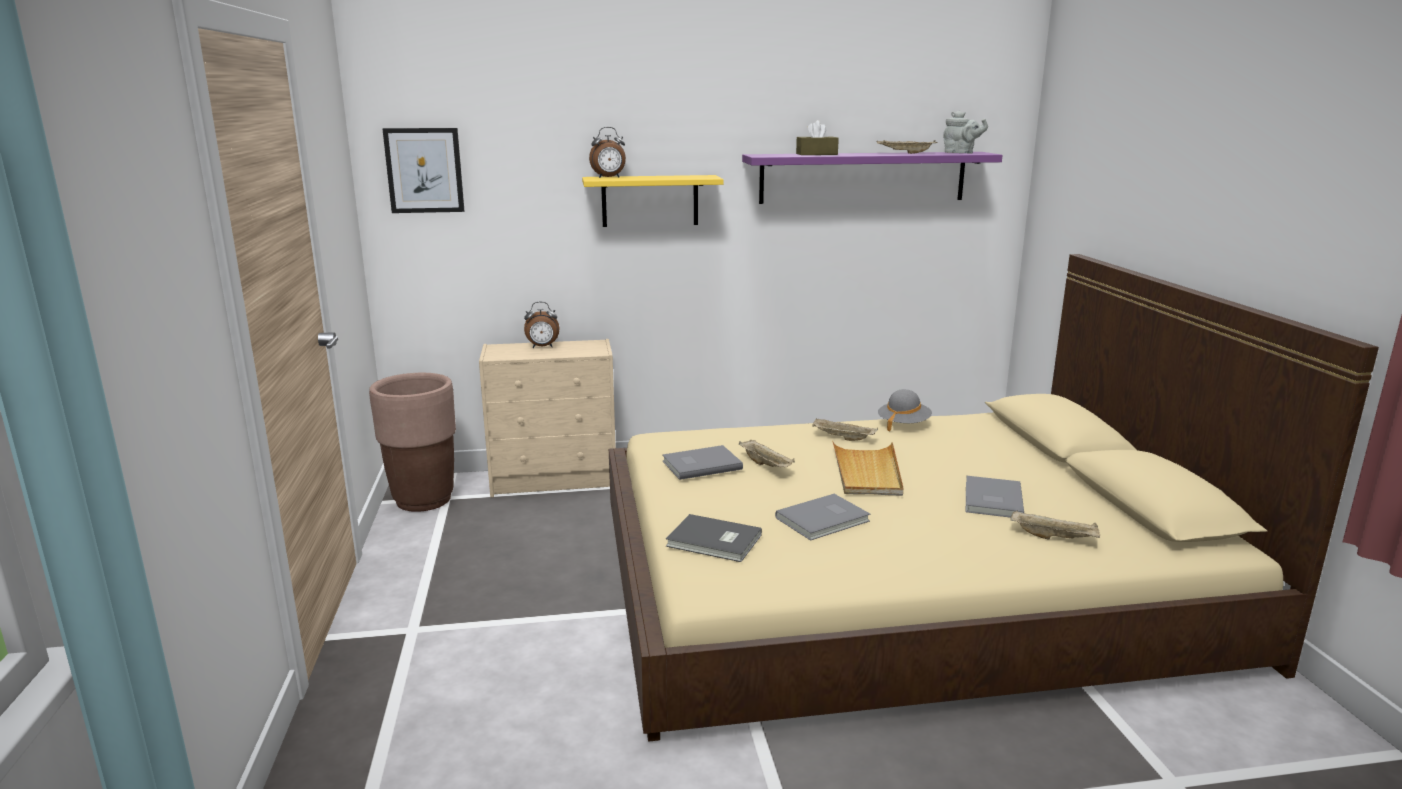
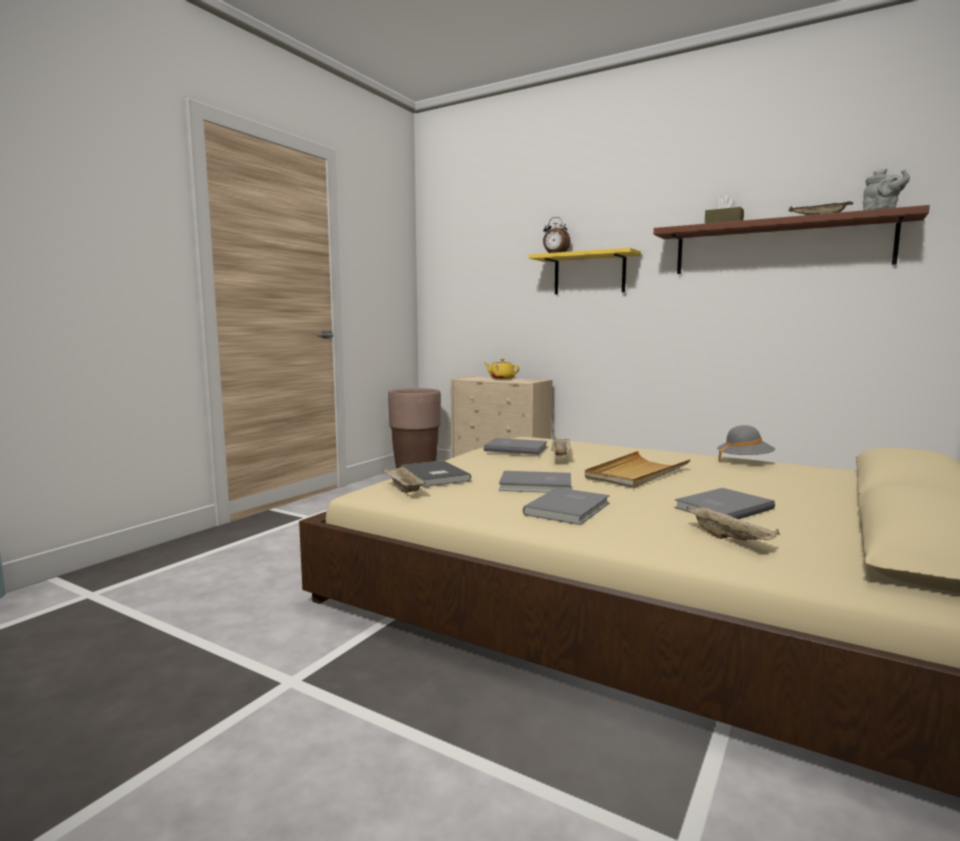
camera: 40 degrees right, 10 degrees down
picture [383,128,464,213] -> none
alarm clock [524,302,559,348] -> yellow teapot [484,359,519,379]
purple shelf [742,152,1003,204] -> brown shelf [654,205,930,274]
beige tray [812,418,878,441] -> beige tray moved to [383,467,426,493]
none -> grey book [523,487,610,525]

